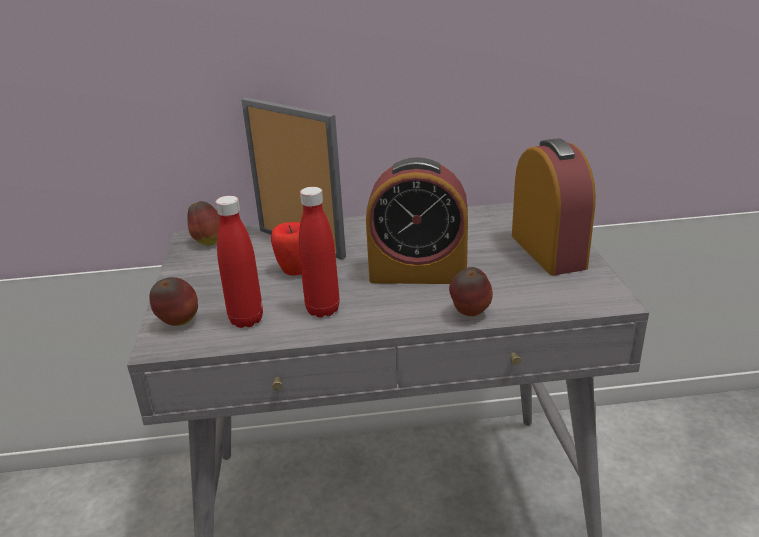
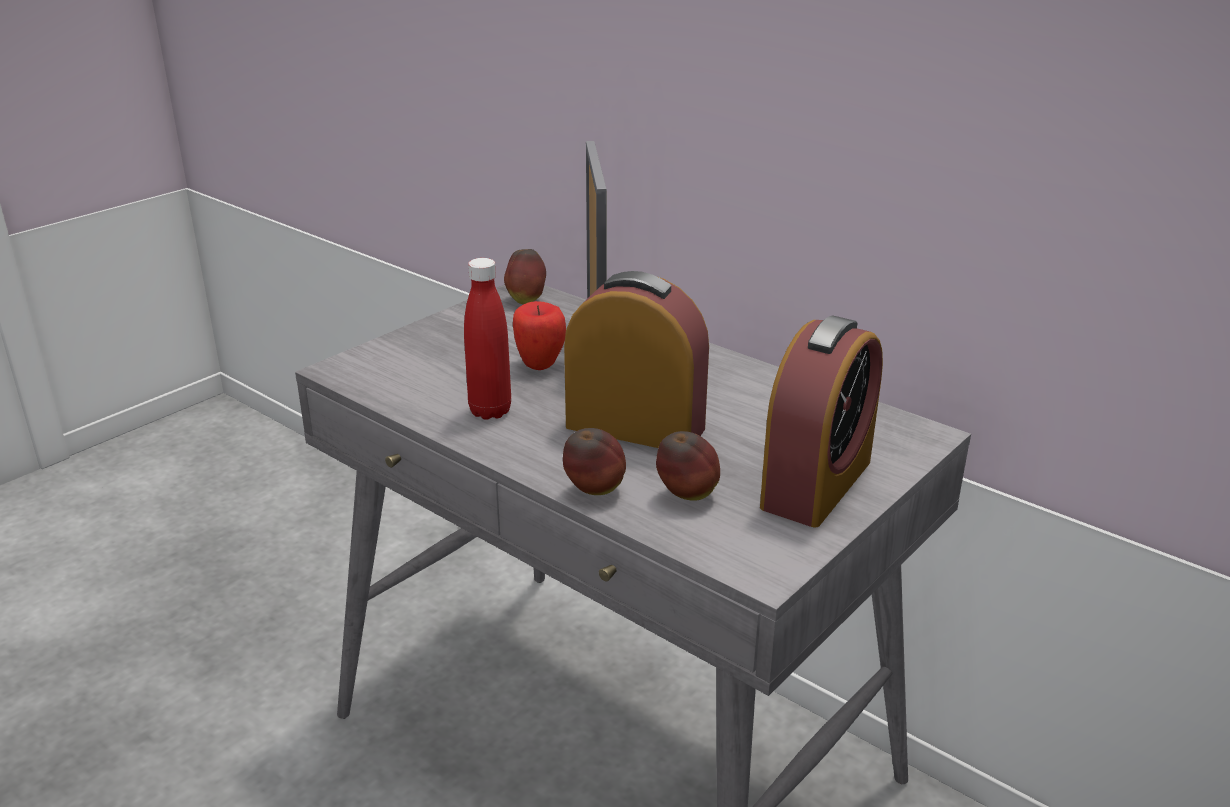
camera: 45 degrees right, 0 degrees up
apple [149,277,198,326] -> apple moved to [656,431,720,501]
red bottle [216,196,263,328] -> none
alarm clock [366,157,468,284] -> alarm clock turned 150 degrees clockwise [564,271,709,448]

